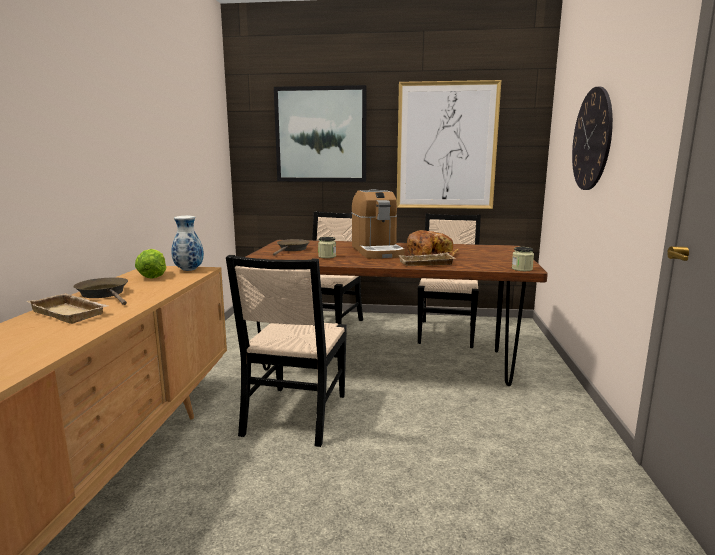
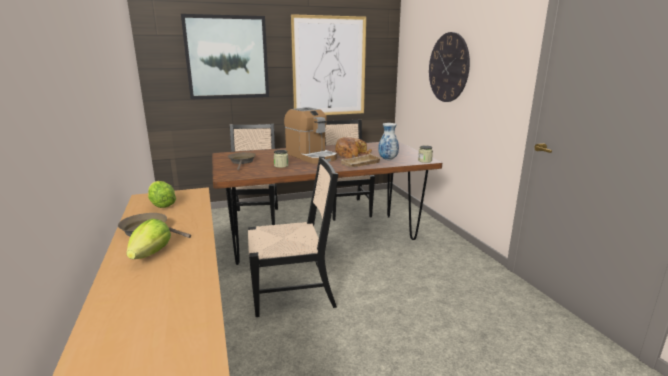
camera: 25 degrees left, 5 degrees up
beige tray [27,293,108,324] -> lettuce [126,219,171,259]
vase [171,216,204,271] -> vase moved to [378,123,399,160]
chair [226,255,347,447] -> chair turned 90 degrees counterclockwise [248,156,339,317]

